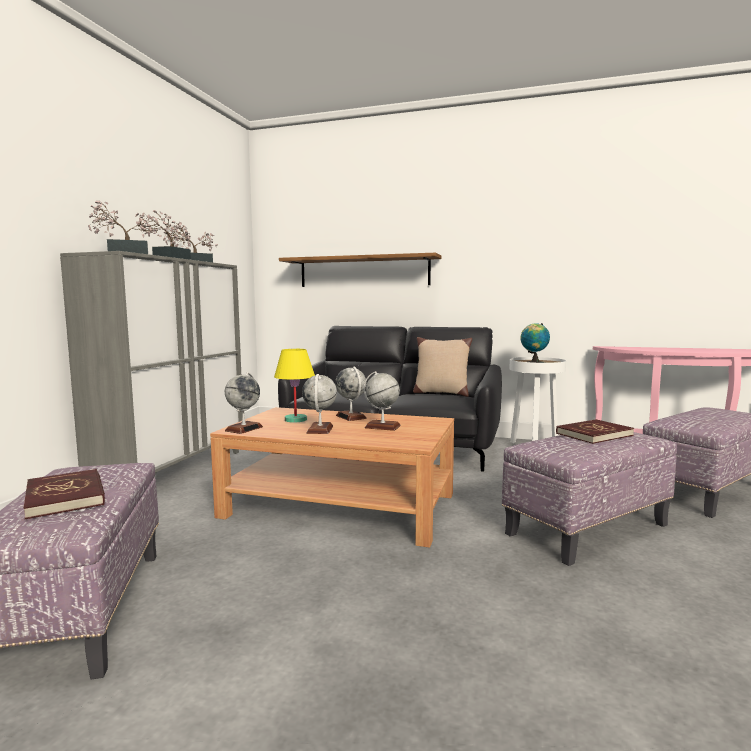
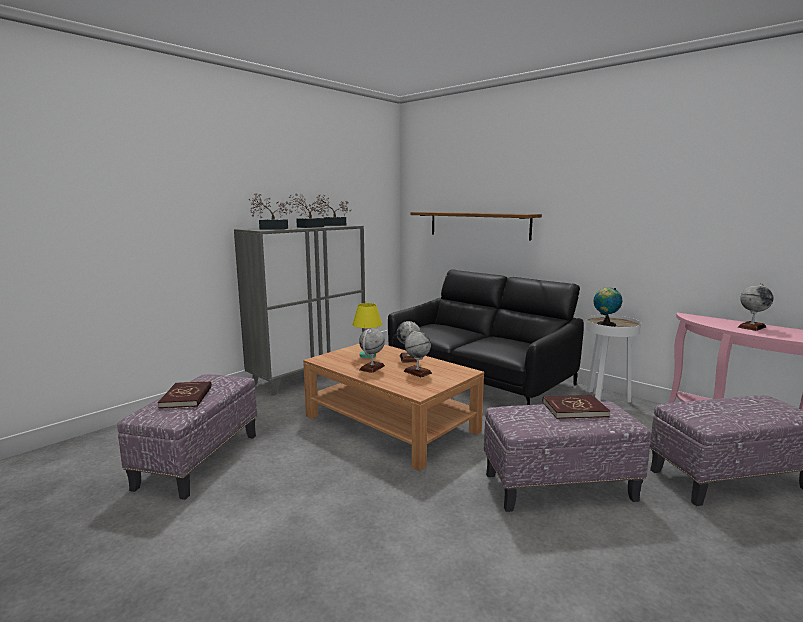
camera: 25 degrees right, 5 degrees up
globe [225,372,263,434] -> globe moved to [738,283,774,331]
beige pillow [413,337,472,397] -> none

